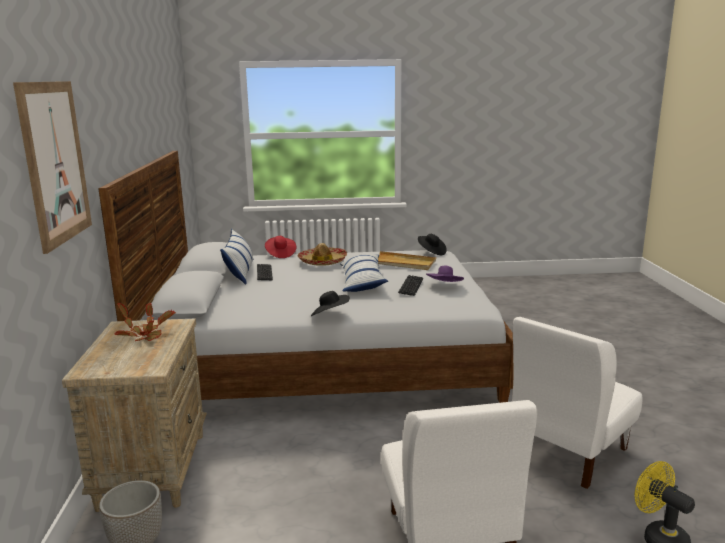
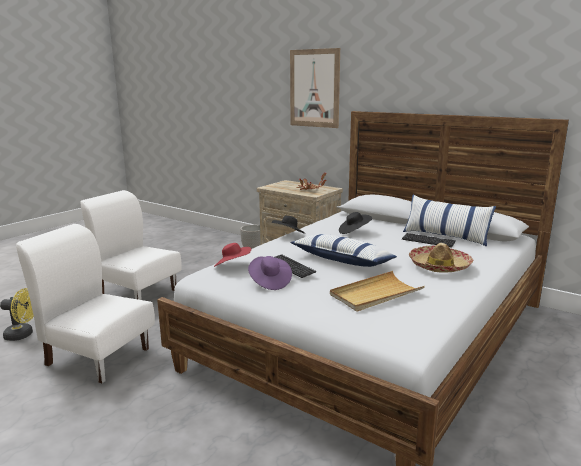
camera: 130 degrees right, 0 degrees up
red hat [265,236,296,258] -> red hat moved to [214,243,251,267]
black hat [418,234,447,255] -> black hat moved to [339,212,372,234]
white chair [513,317,642,489] -> white chair turned 60 degrees counterclockwise [16,224,155,383]

